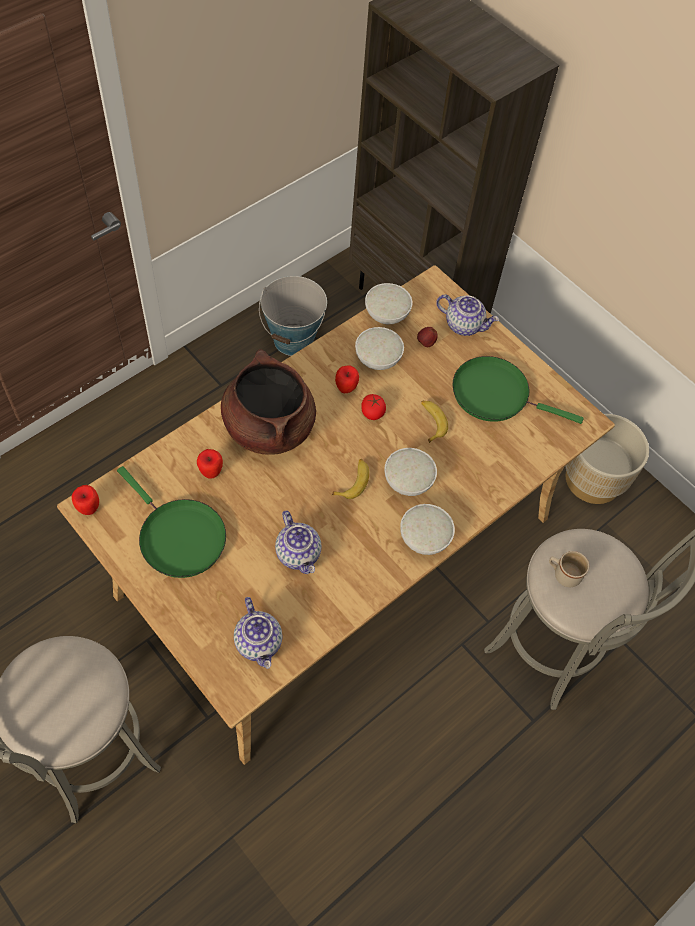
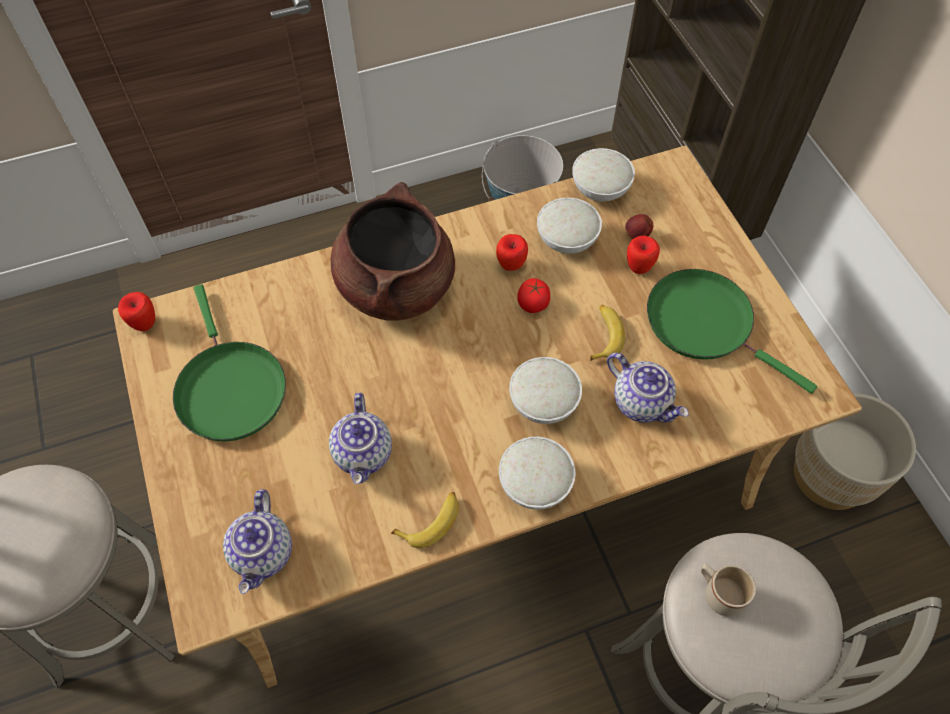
camera: 25 degrees right, 0 degrees up
apple [197,449,223,479] -> apple moved to [627,235,660,274]
banana [332,459,369,499] -> banana moved to [391,492,459,548]
teapot [436,295,499,336] -> teapot moved to [607,353,689,423]

